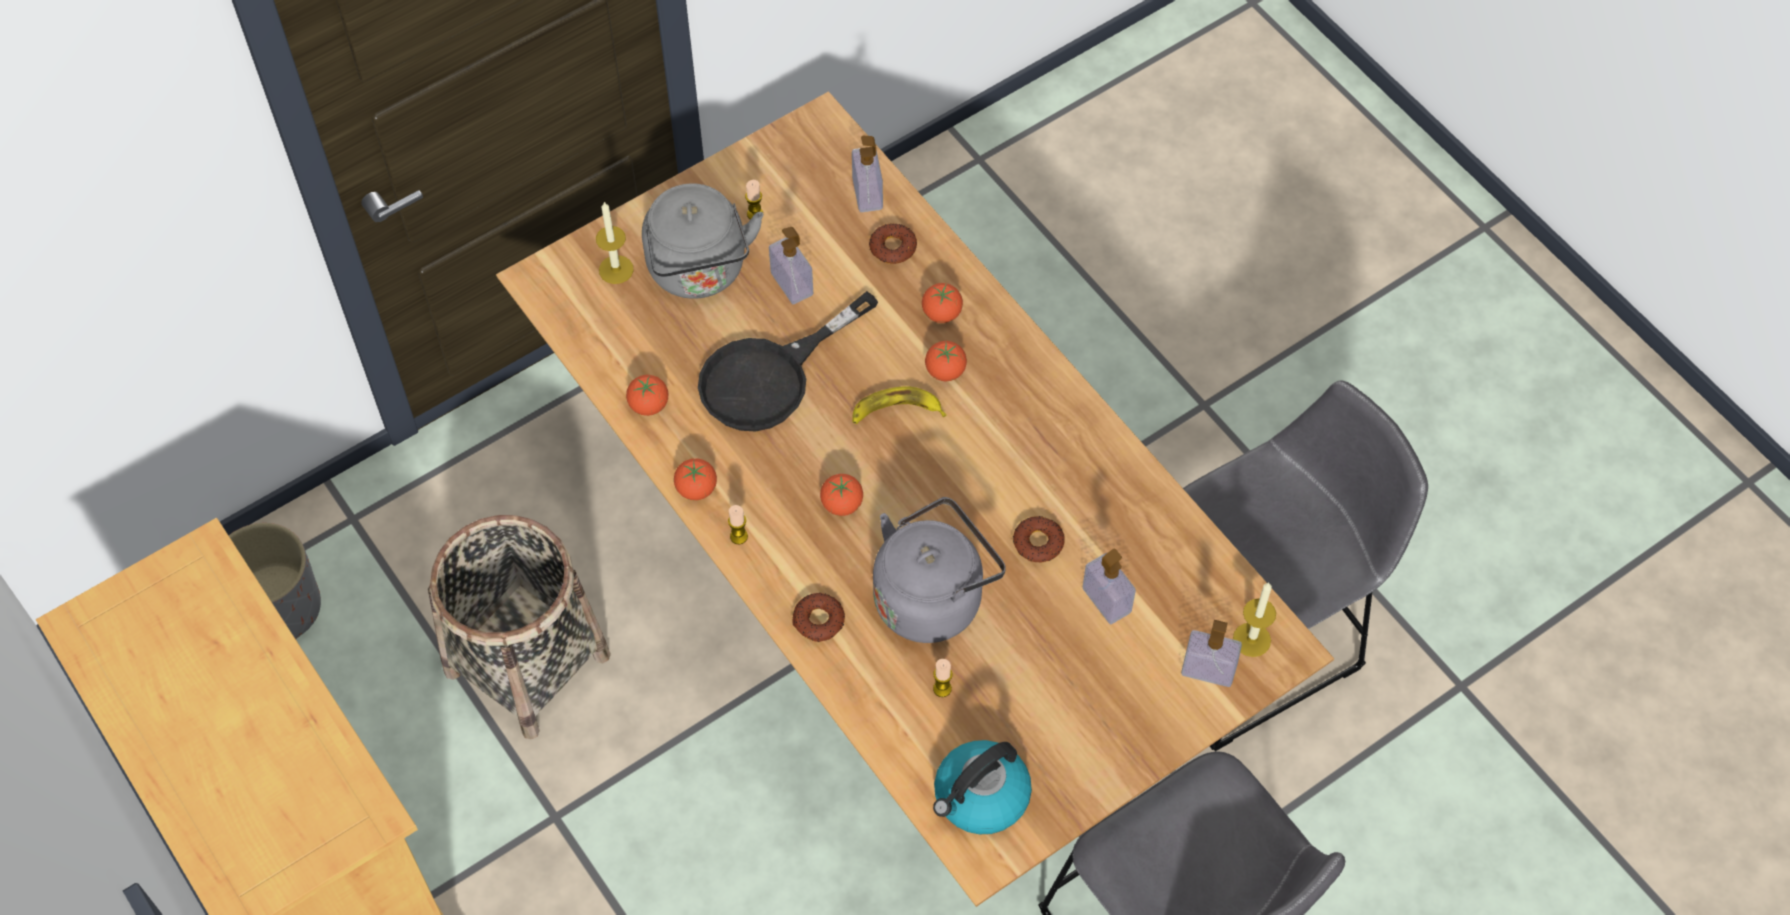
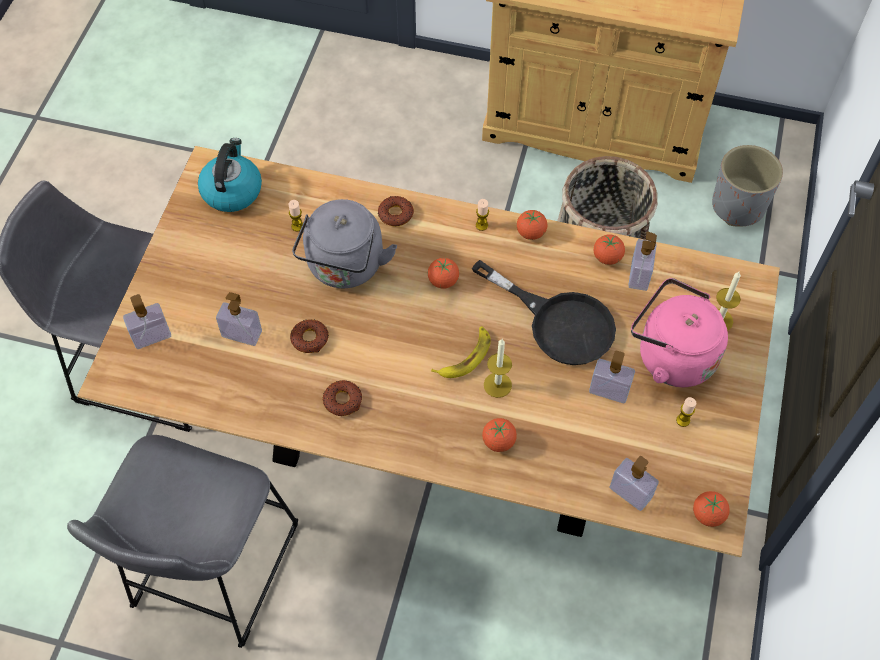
camera: 140 degrees right, 0 degrees up
grey kettle [642,184,763,299] -> pink kettle [631,278,728,387]
black frying pan [698,291,878,431] -> black frying pan turned 120 degrees clockwise [472,260,616,365]
donut [869,223,917,264] -> donut moved to [322,380,362,416]
tomato [925,341,967,381] -> tomato moved to [693,491,730,527]
candle [1233,583,1276,657] -> candle moved to [484,339,512,398]
none -> soap dispenser [629,232,657,291]

